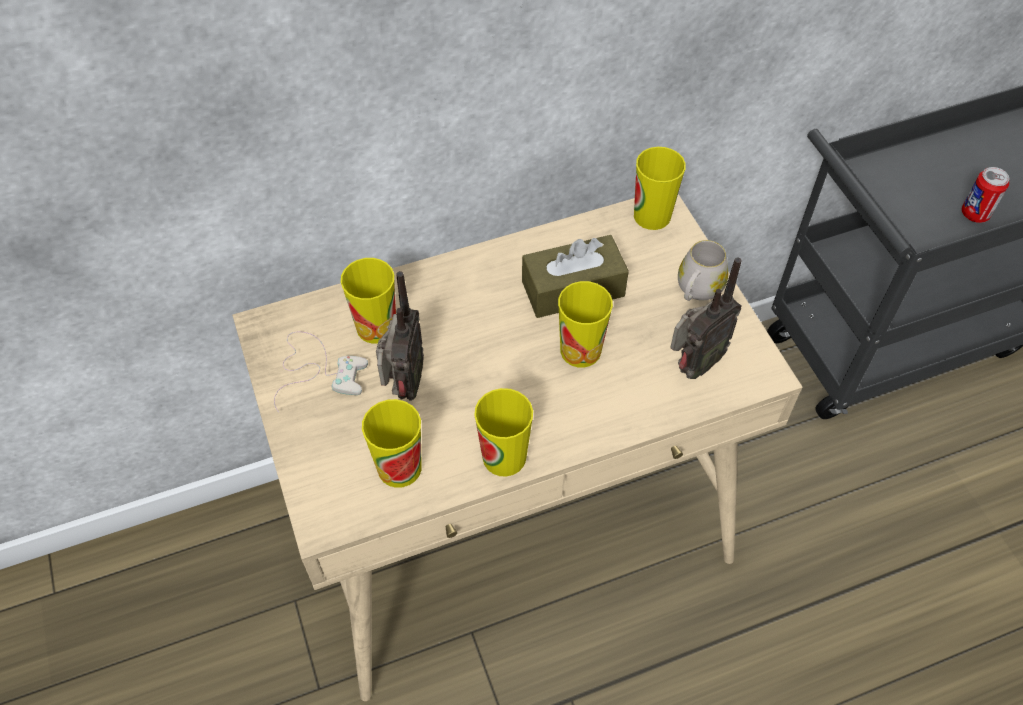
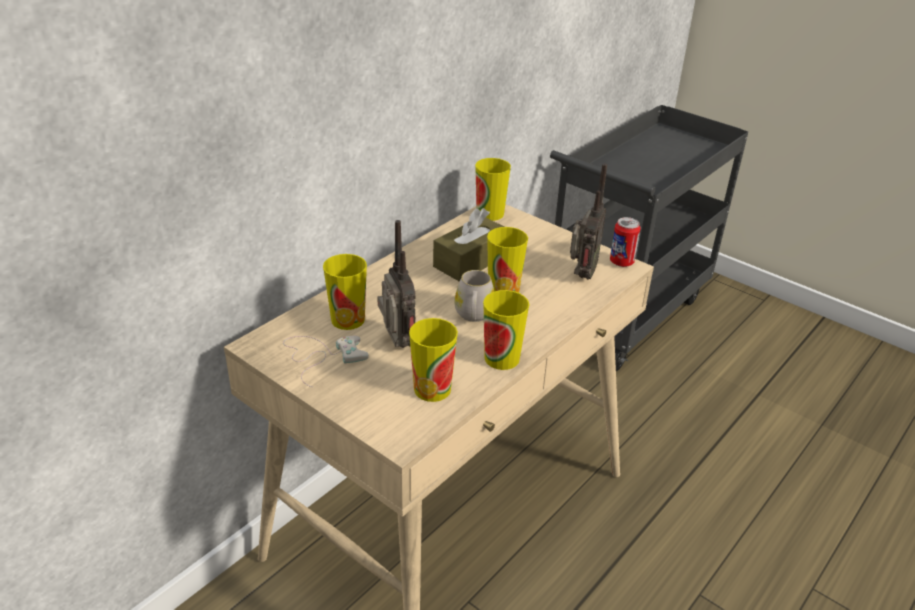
camera: 30 degrees left, 20 degrees down
white mug [678,240,728,301] -> white mug moved to [454,270,494,322]
can [961,167,1009,223] -> can moved to [610,217,641,267]

